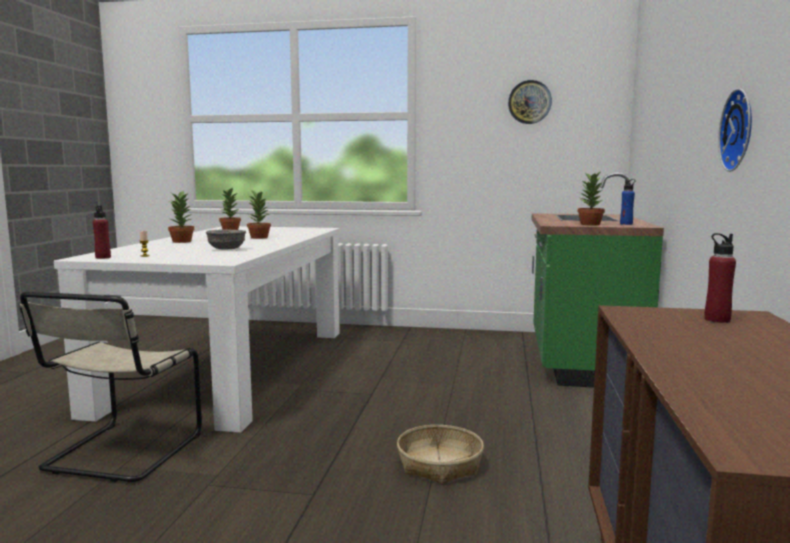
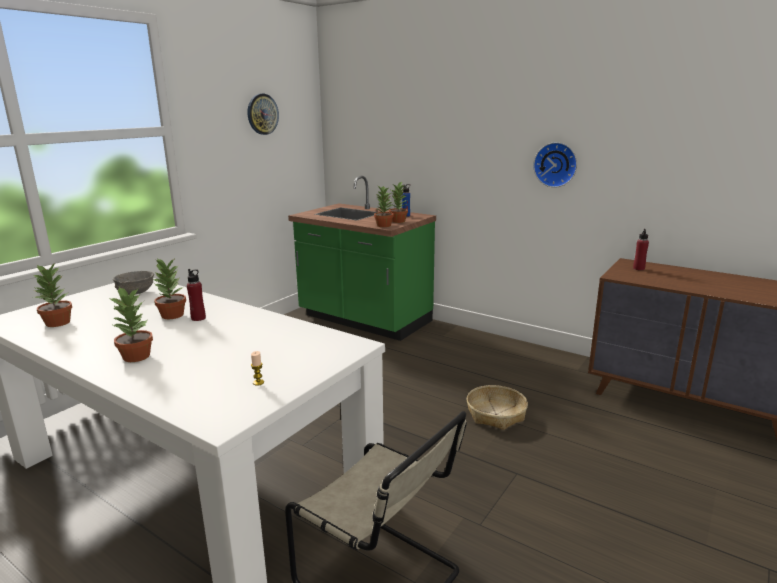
camera: 65 degrees left, 10 degrees up
red bottle [93,205,111,259] -> red bottle moved to [187,269,206,321]
grey bowl [206,229,246,249] -> grey bowl moved to [113,271,154,295]
none -> potted plant [374,185,394,227]

